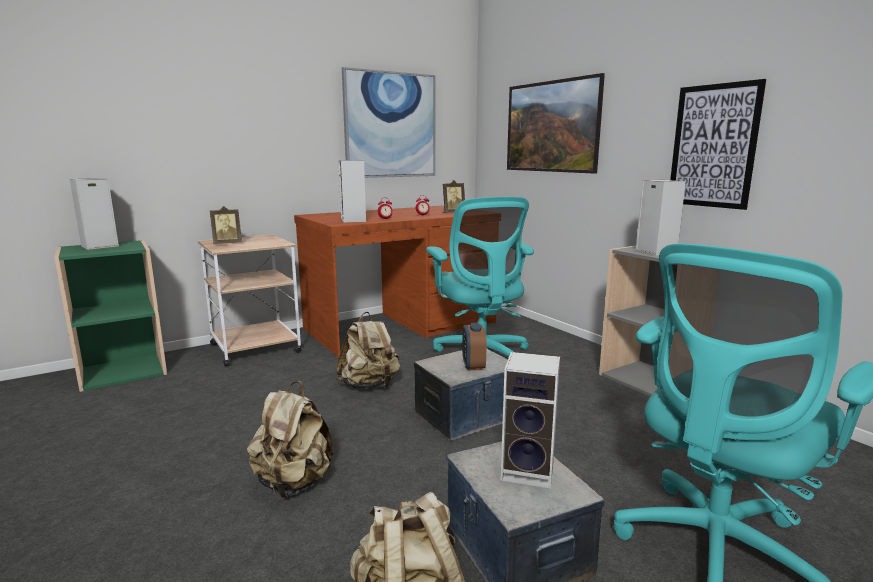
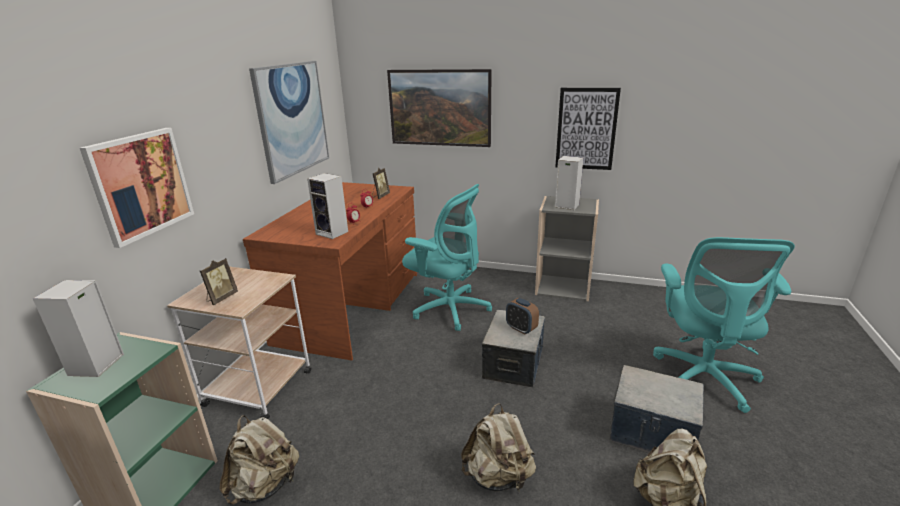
camera: 40 degrees left, 10 degrees up
beige backpack [336,312,400,389] -> beige backpack moved to [220,415,299,505]
speaker [501,352,560,488] -> none
none -> picture [80,128,194,248]

